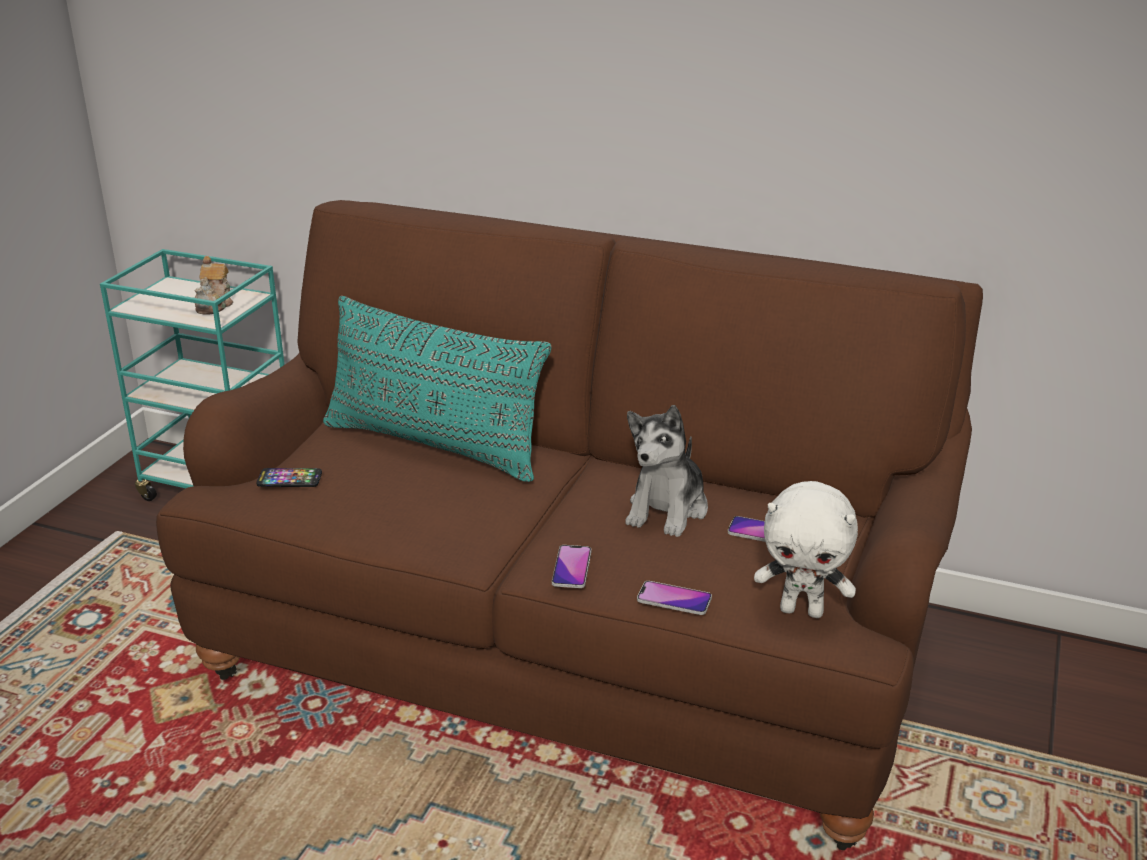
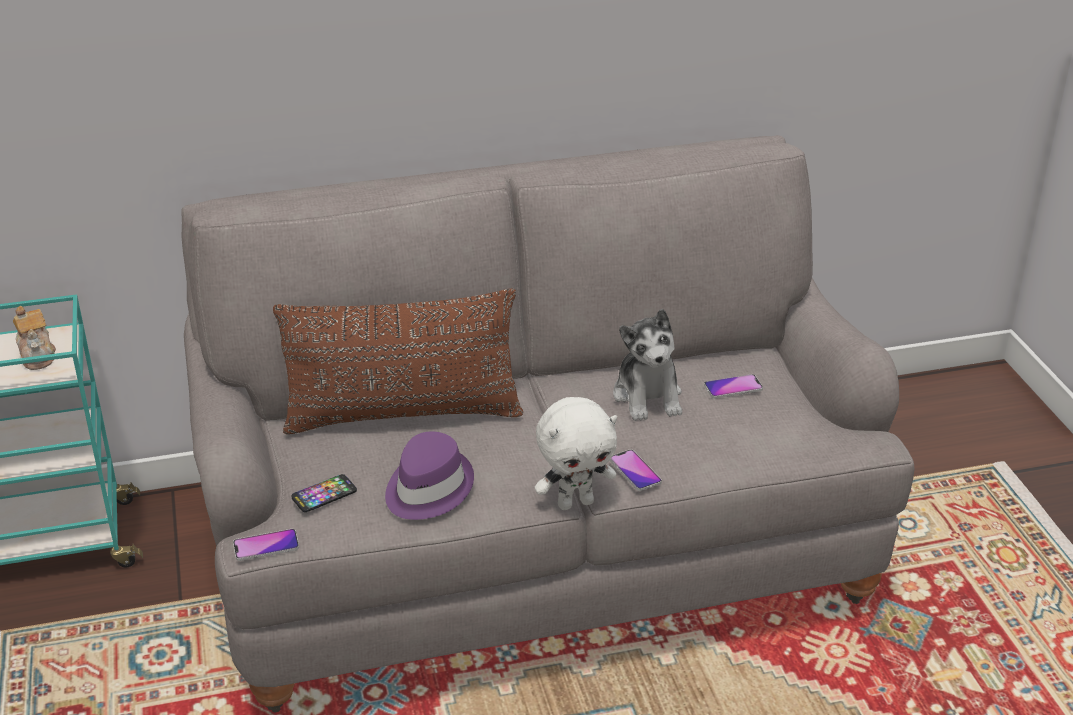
camera: 35 degrees left, 5 degrees up
brown sofa [156,200,983,850] -> grey sofa [182,135,915,712]
turquoise pillow [323,296,552,482] -> brown pillow [273,289,523,434]
phone [637,581,712,615] -> phone moved to [233,529,299,561]
white plush toy [754,481,858,618] -> white plush toy moved to [534,397,617,510]
none -> purple hat [385,431,474,520]

